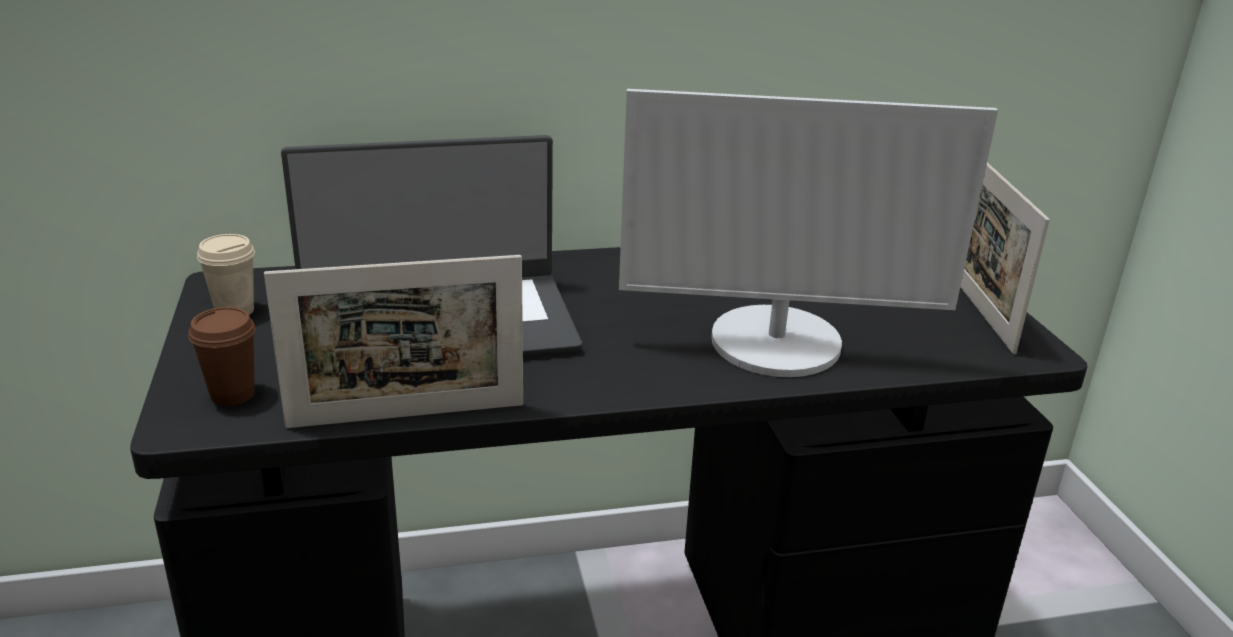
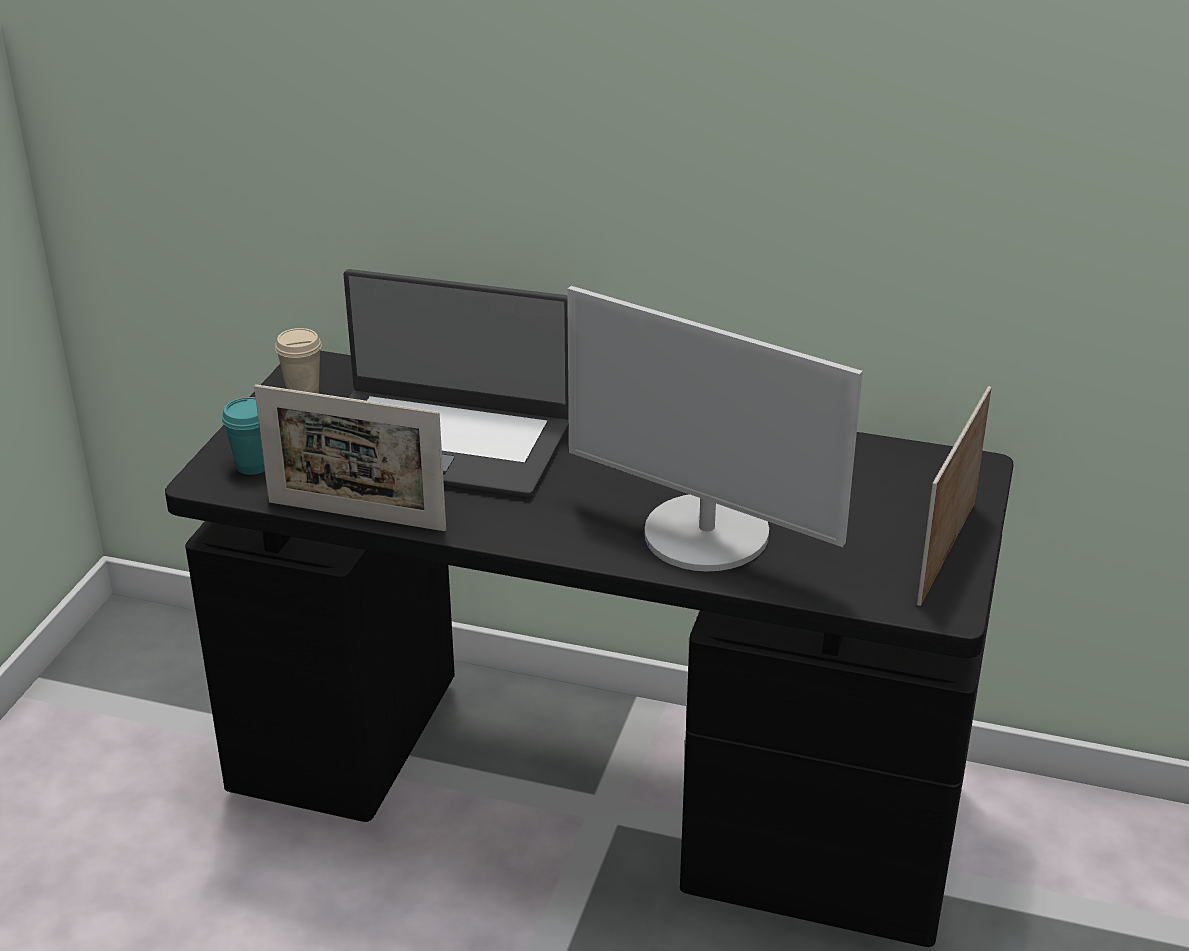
camera: 30 degrees right, 5 degrees up
brown cup [188,307,255,406] -> turquoise cup [222,397,265,475]

